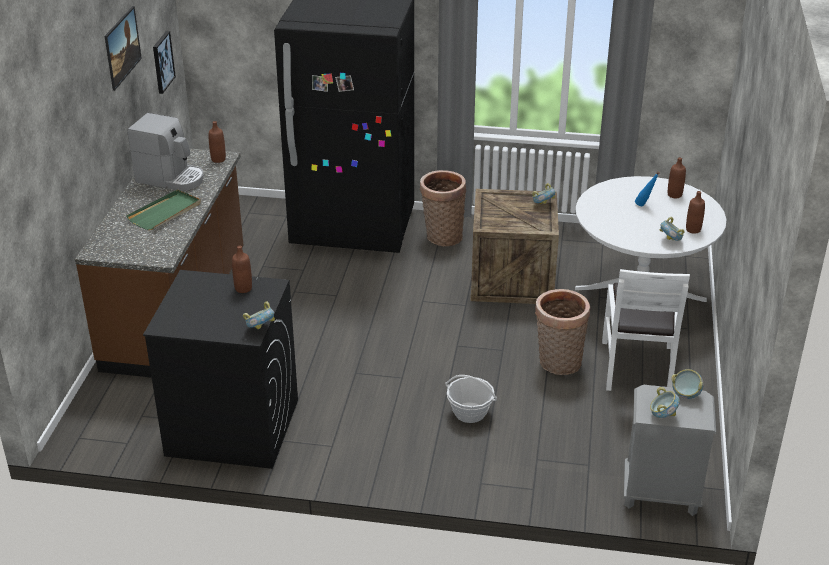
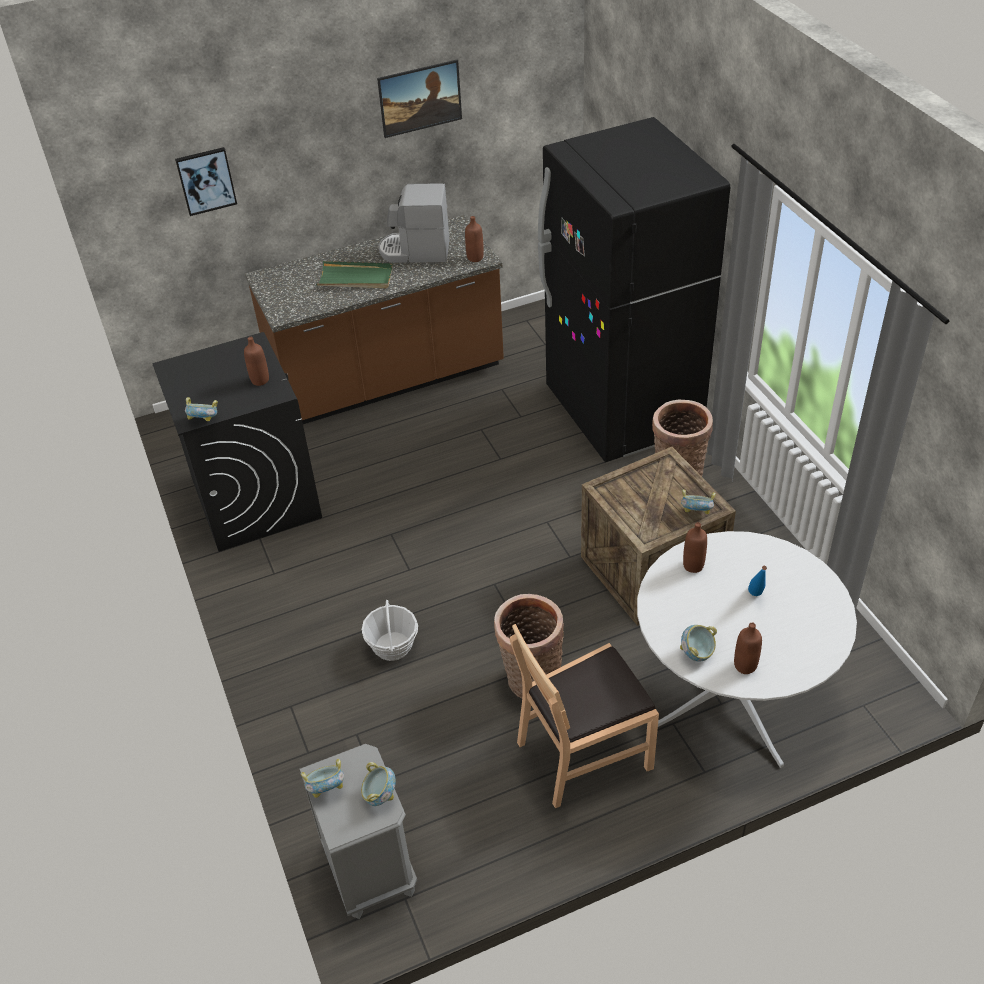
camera: 60 degrees right, 10 degrees up
coffee machine [127,113,204,191] -> coffee machine turned 105 degrees clockwise [379,183,449,263]
picture [153,31,176,94] -> picture moved to [175,147,237,216]
white chair [602,269,690,391] -> brown chair [510,624,659,808]
brown bottle [668,157,686,199] -> brown bottle moved to [683,522,707,573]

